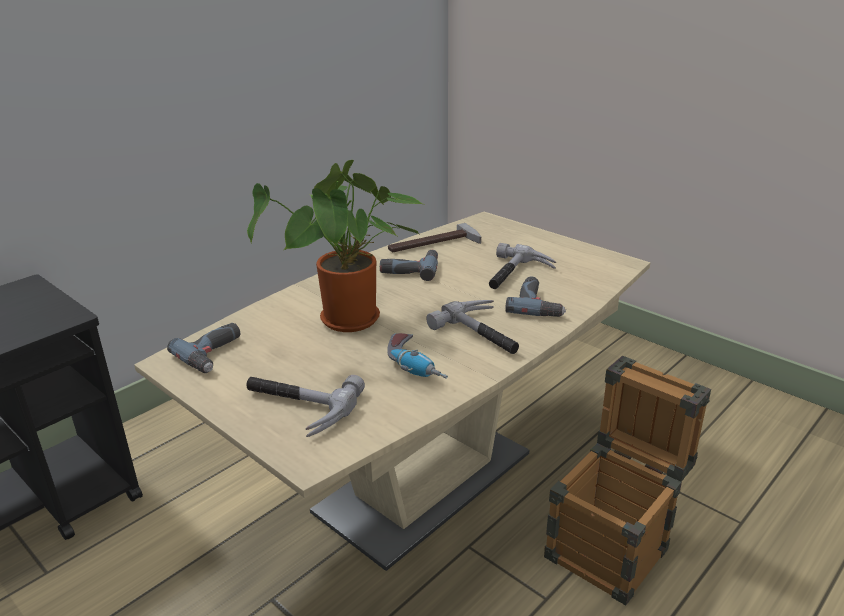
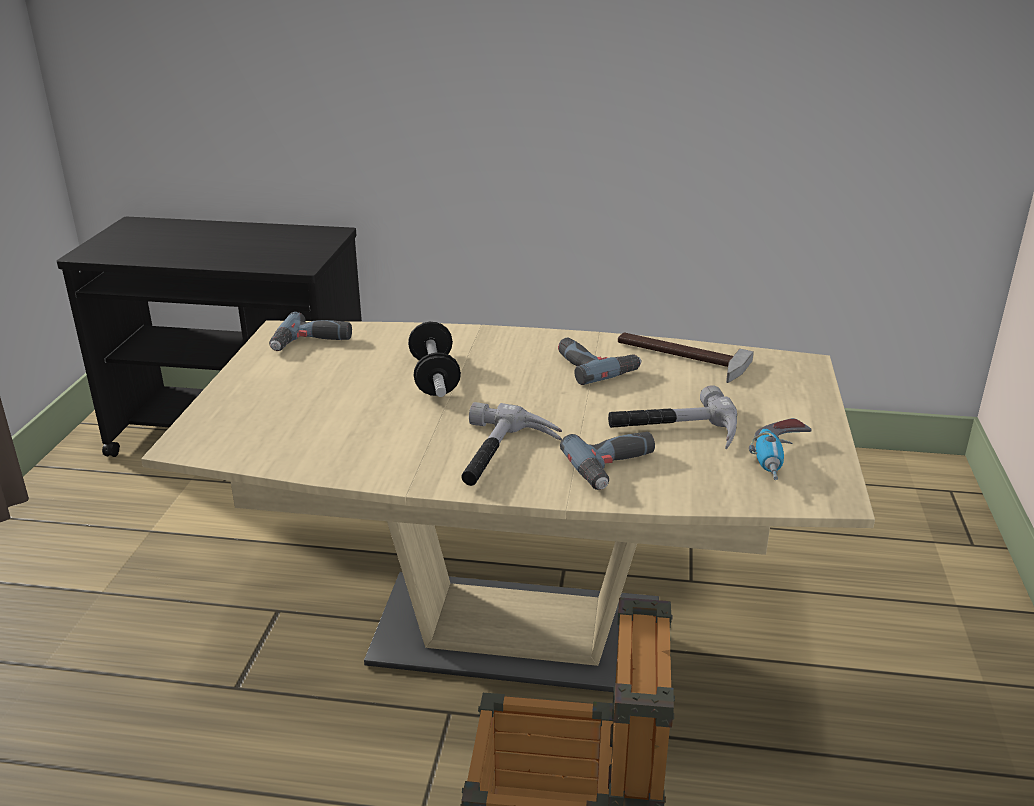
camera: 55 degrees right, 0 degrees up
potted plant [247,160,423,332] -> dumbbell [408,322,461,397]
hammer [247,375,365,437] -> none
power drill [387,333,448,379] -> power drill moved to [749,418,812,480]

